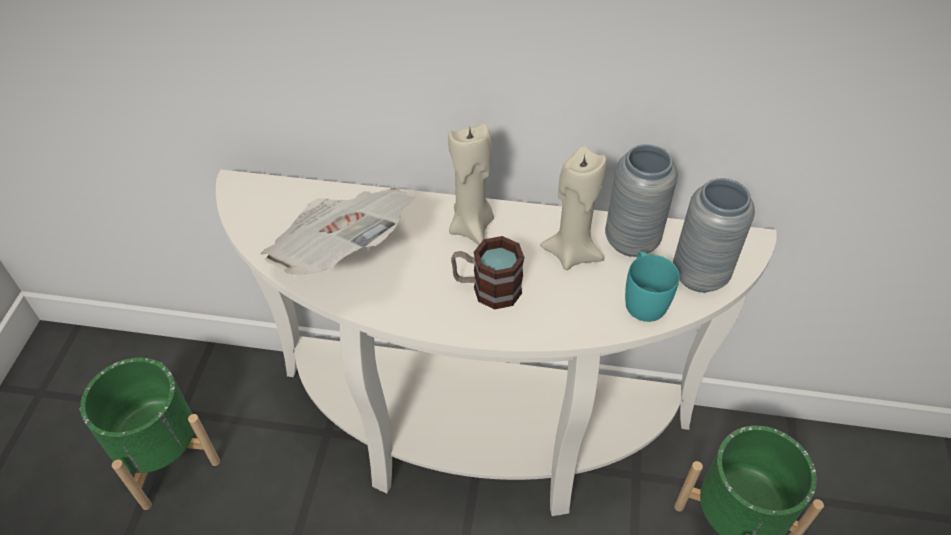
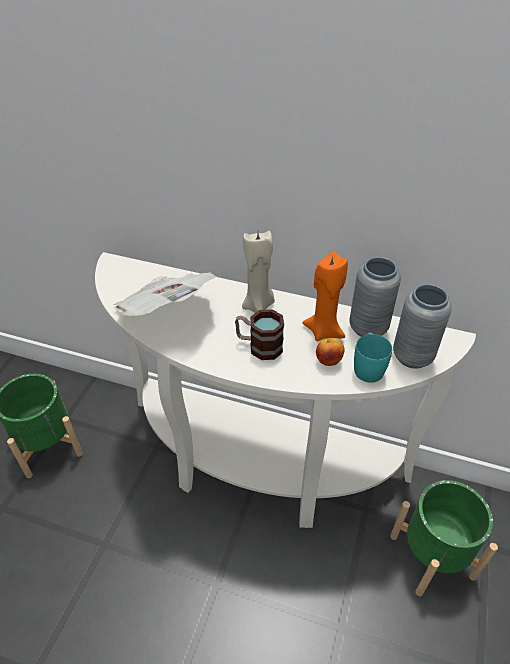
camera: 10 degrees right, 5 degrees down
beige candle [540,146,607,270] -> orange candle [302,252,348,341]
none -> apple [316,338,345,366]

